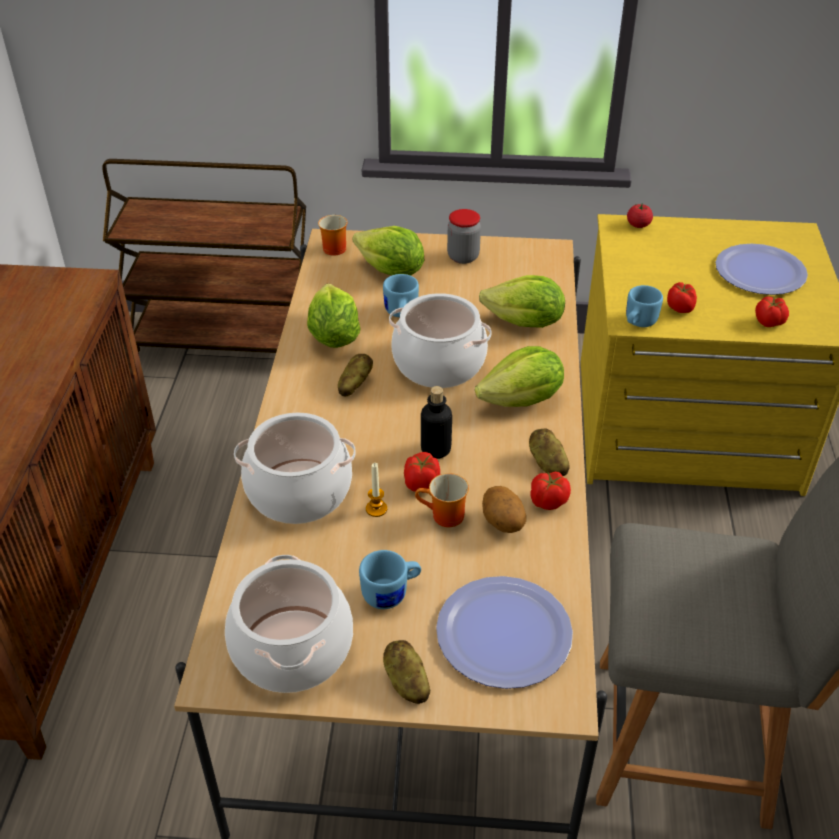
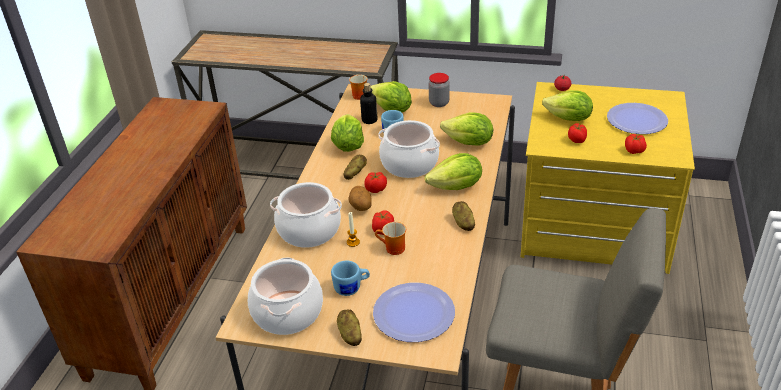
camera: 10 degrees right, 5 degrees down
brown cart [102,159,306,354] -> console table [172,30,398,180]
bottle [421,386,452,459] -> bottle moved to [360,83,377,124]
potato [482,486,526,533] -> potato moved to [349,186,372,211]
tomato [530,471,571,510] -> tomato moved to [364,172,387,193]
blue mug [626,285,663,327] -> none
none -> lettuce [542,90,593,121]

